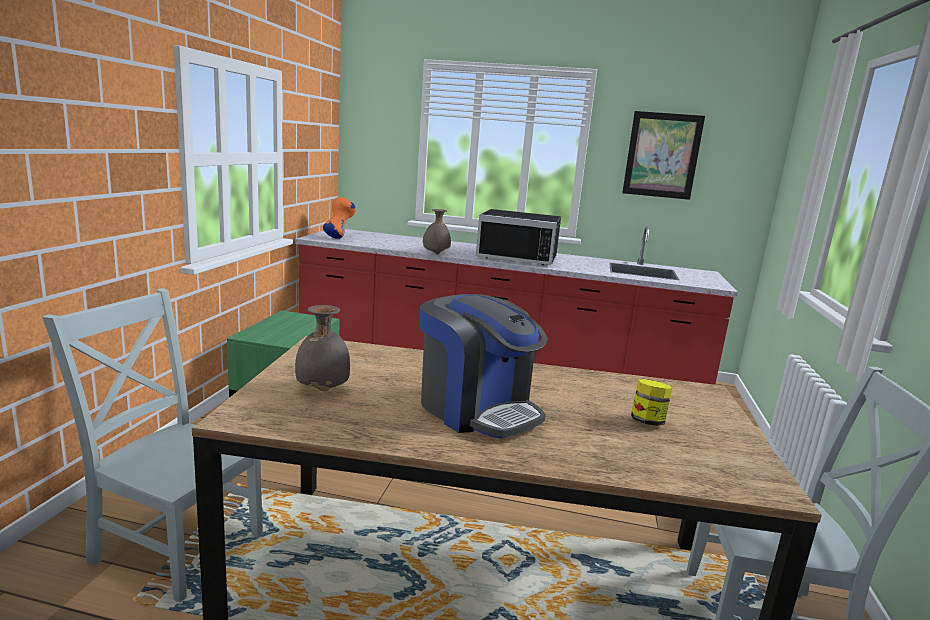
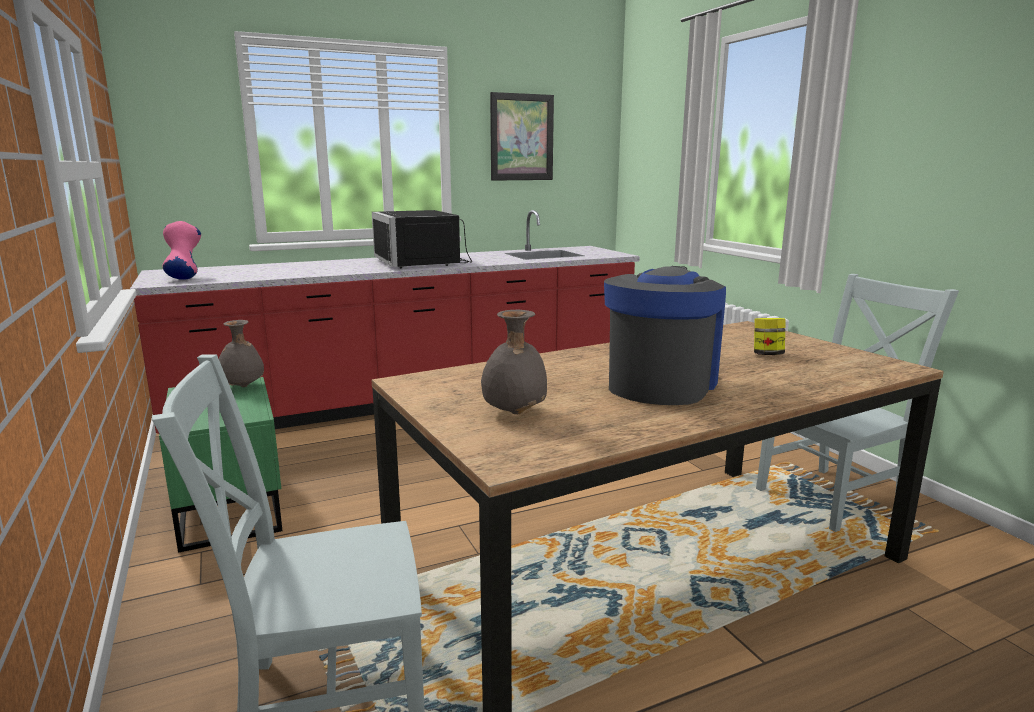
camera: 35 degrees left, 0 degrees up
orange vase [323,197,356,239] -> pink vase [163,221,201,280]
coffee machine [420,294,548,439] -> coffee machine turned 75 degrees counterclockwise [604,266,726,405]
grey vase [422,209,451,254] -> grey vase moved to [219,320,264,387]
black microwave [476,209,561,265] -> black microwave turned 90 degrees clockwise [372,210,472,268]

